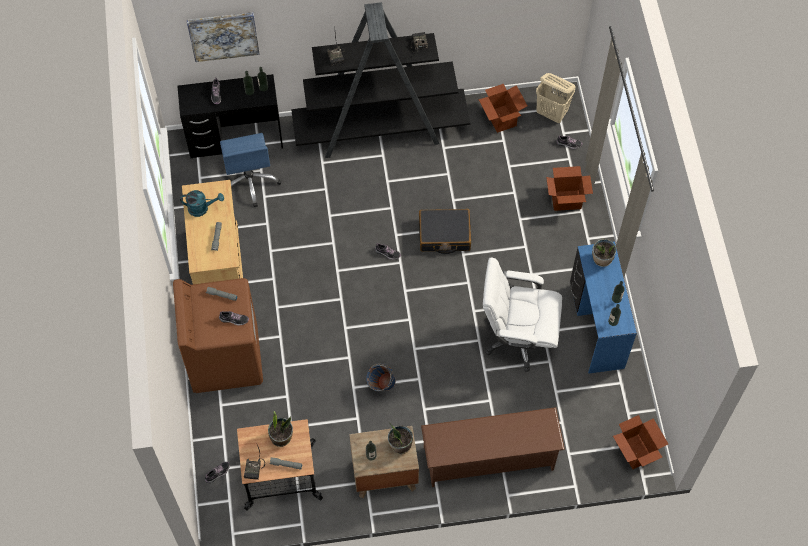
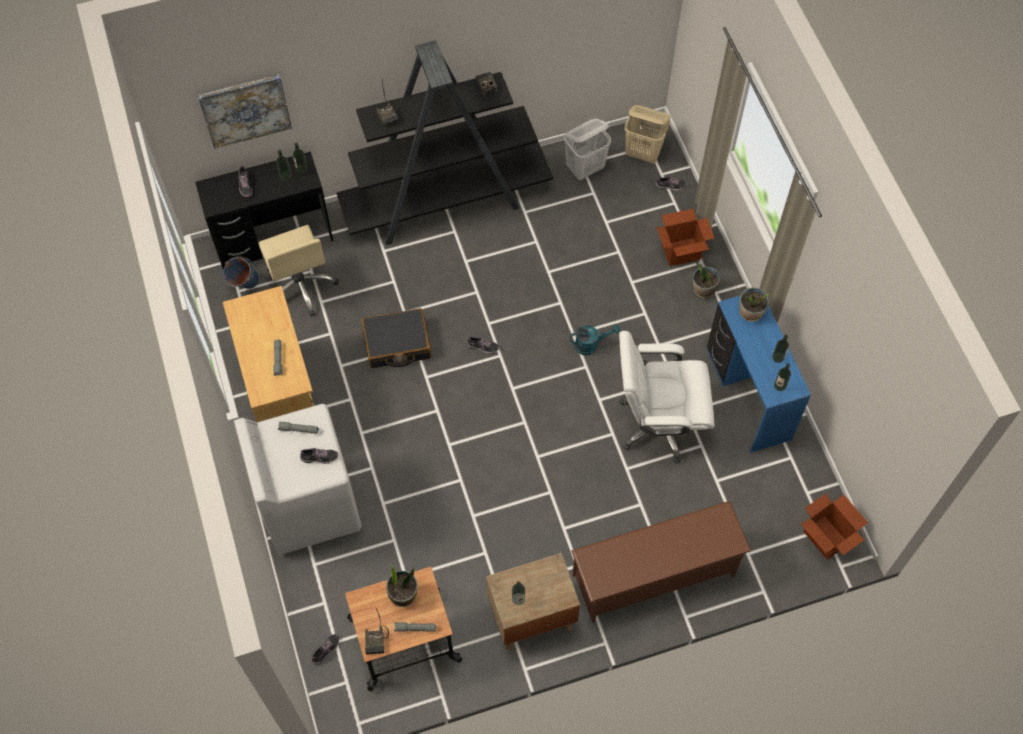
camera: 10 degrees left, 0 degrees up
brown washing machine [173,278,263,393] -> white washing machine [235,404,361,555]
turquoise watering can [180,190,224,217] -> turquoise watering can moved to [569,324,620,355]
blue office chair [220,133,281,207] -> beige office chair [258,225,339,316]
blue bucket [366,364,396,391] -> blue bucket moved to [223,256,260,289]
potted plant [388,423,413,454] -> potted plant moved to [693,261,720,298]
black suitcase [419,209,471,254] -> black suitcase moved to [362,308,431,368]
cardboard box [478,84,527,133] -> white laundry basket [564,119,611,180]

